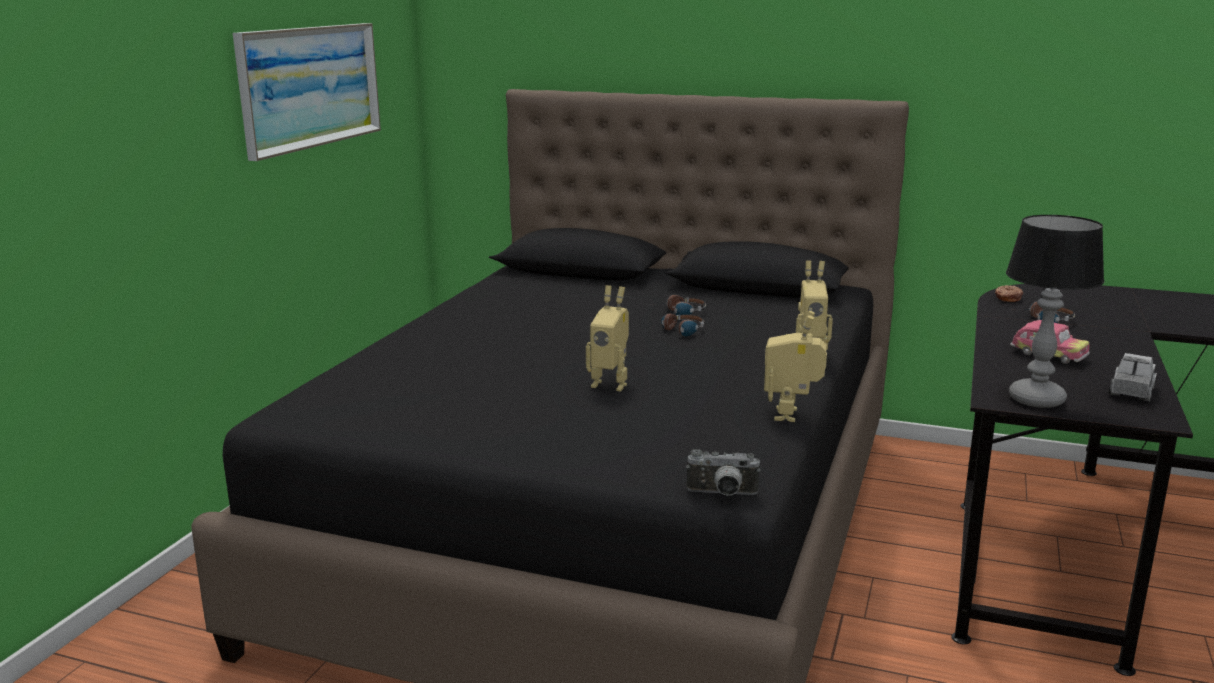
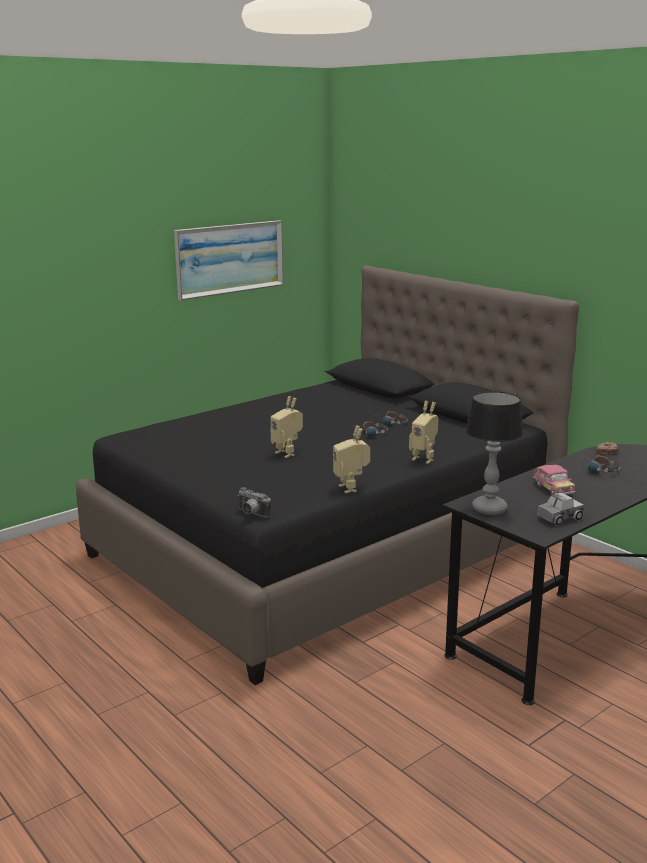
camera: 30 degrees right, 0 degrees up
toy robot [764,311,827,422] -> toy robot turned 60 degrees counterclockwise [333,426,370,493]

